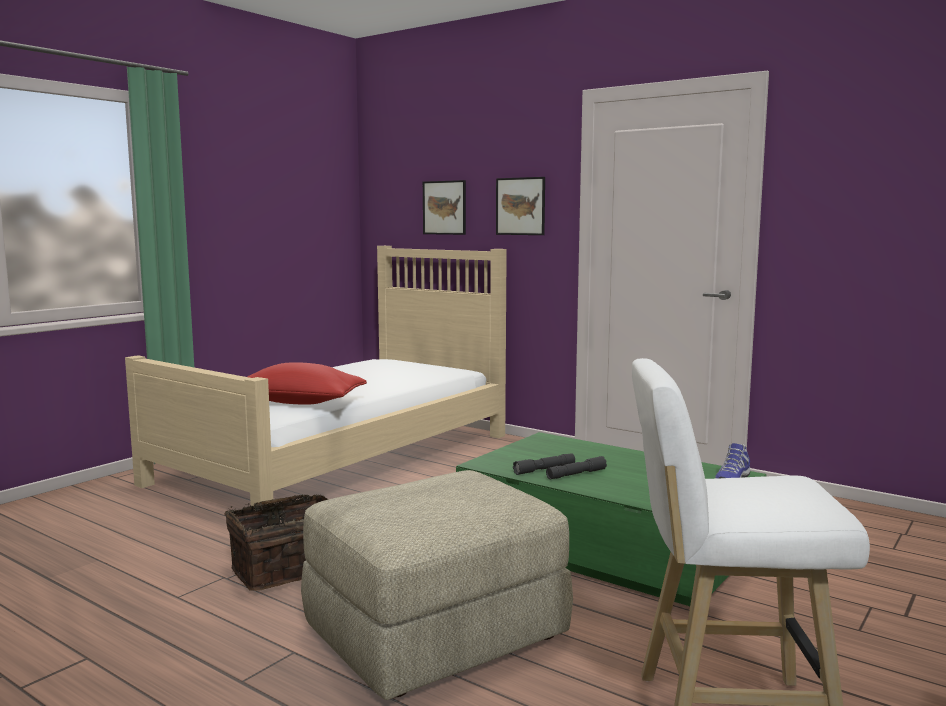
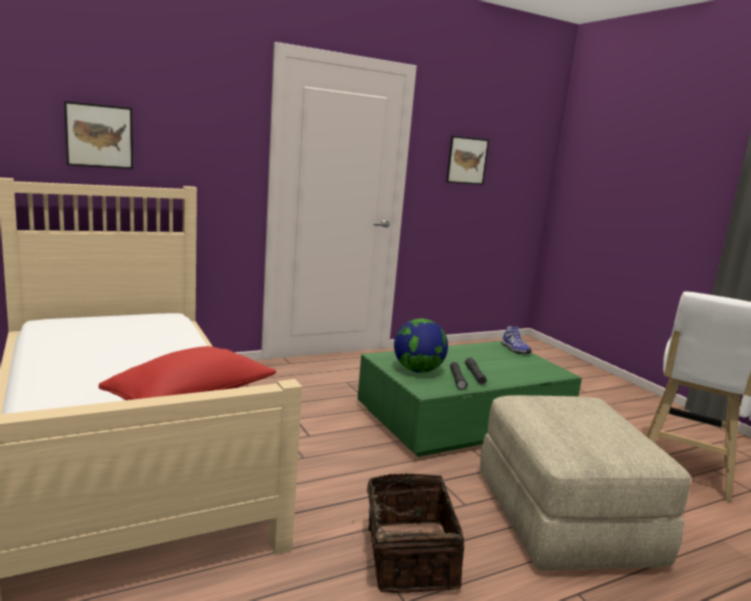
camera: 65 degrees left, 5 degrees up
picture [496,177,545,235] -> picture moved to [446,136,489,185]
none -> globe [394,319,448,373]

